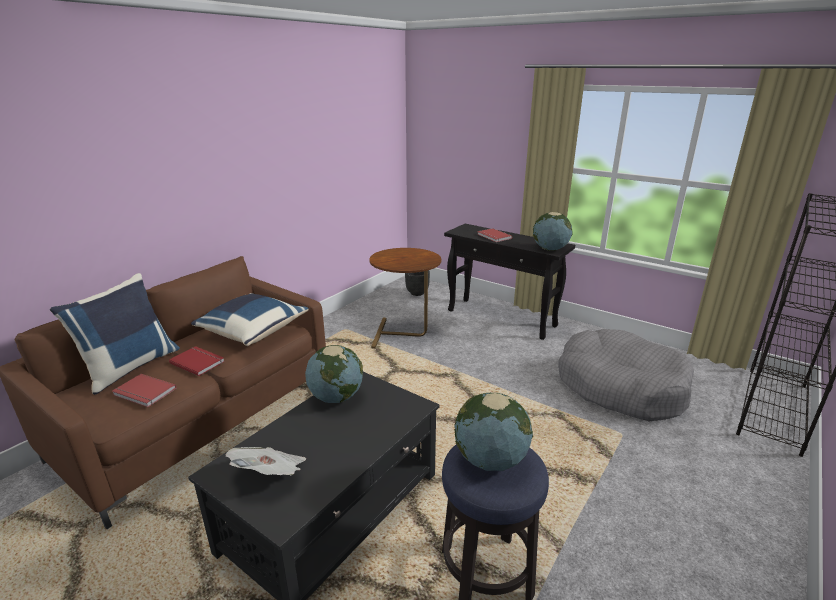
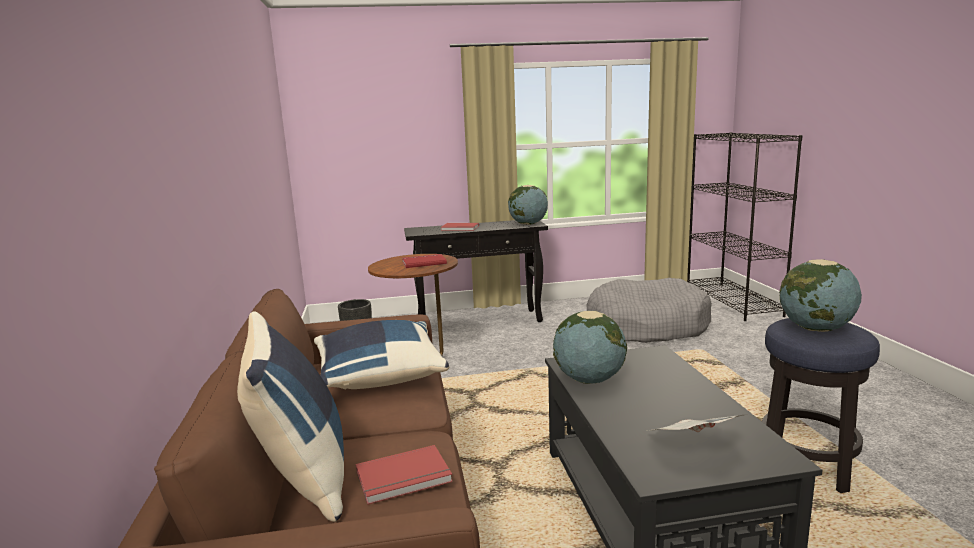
camera: 45 degrees left, 10 degrees down
red book [169,346,225,376] -> red book moved to [402,254,447,268]

